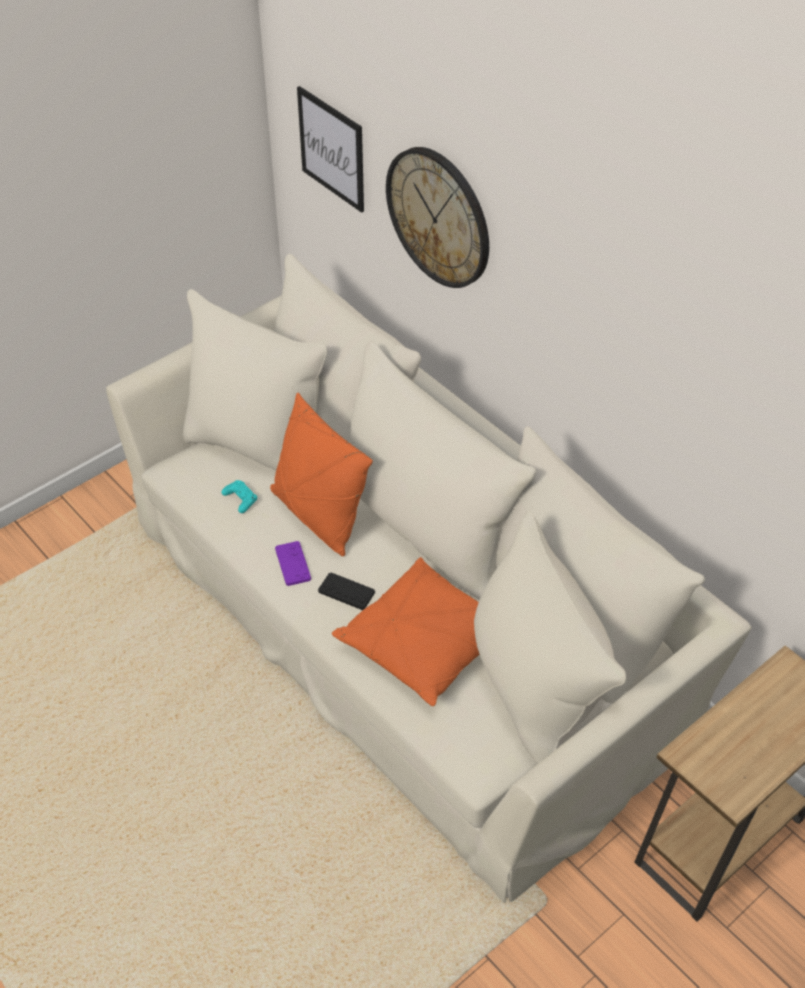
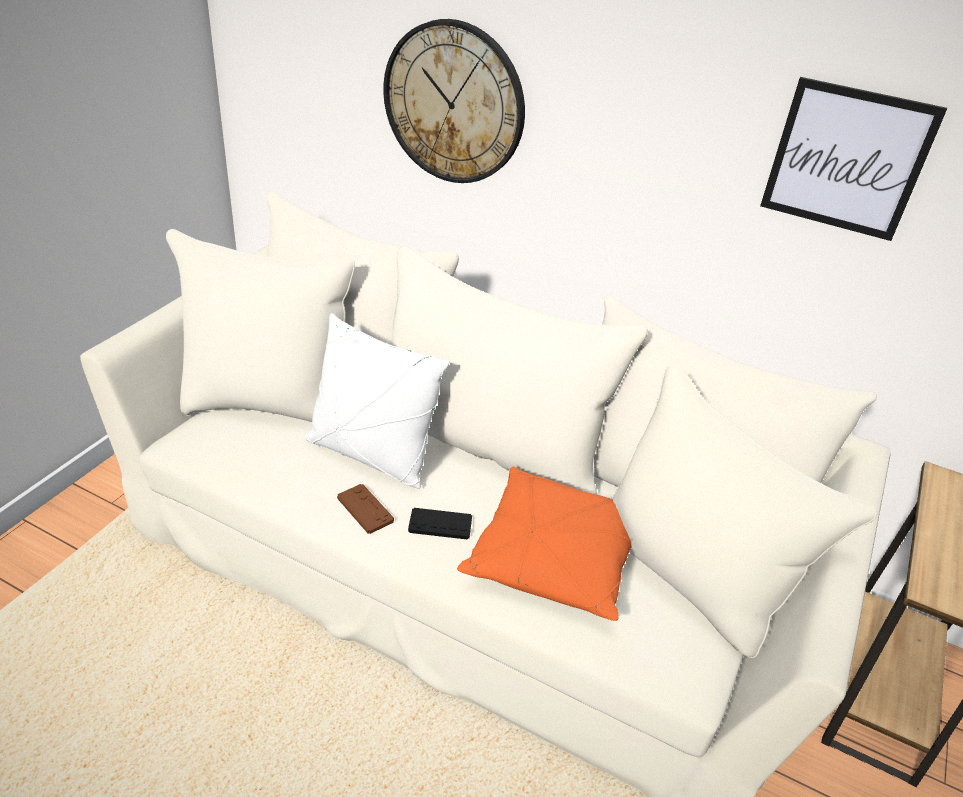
camera: 25 degrees left, 10 degrees down
turquoise game controller [221,480,257,513] -> none
orange pillow [270,393,373,556] -> white pillow [305,313,450,489]
purple game controller [275,541,311,586] -> brown game controller [337,484,394,534]
picture [297,86,364,213] -> picture moved to [760,77,947,241]

